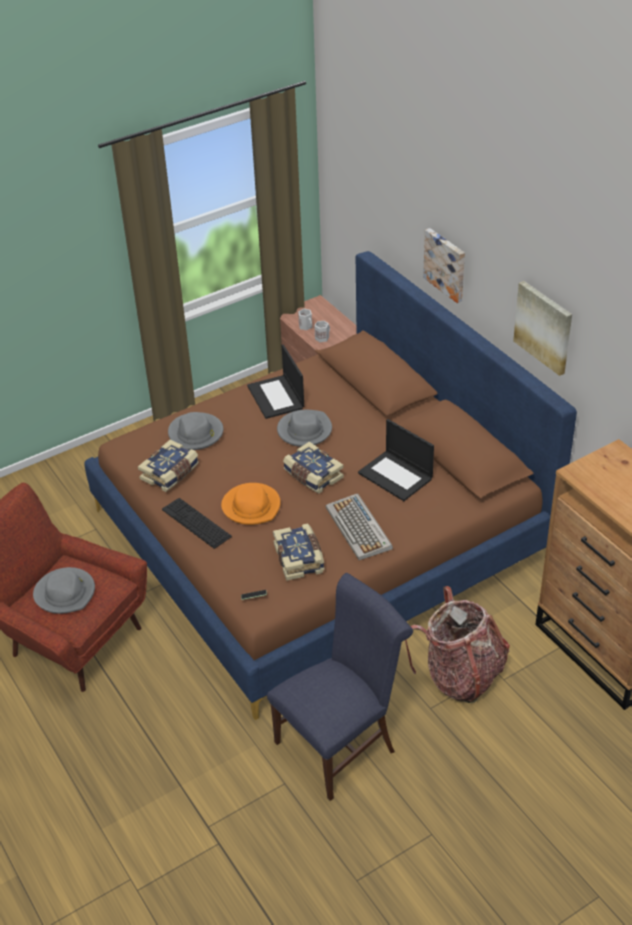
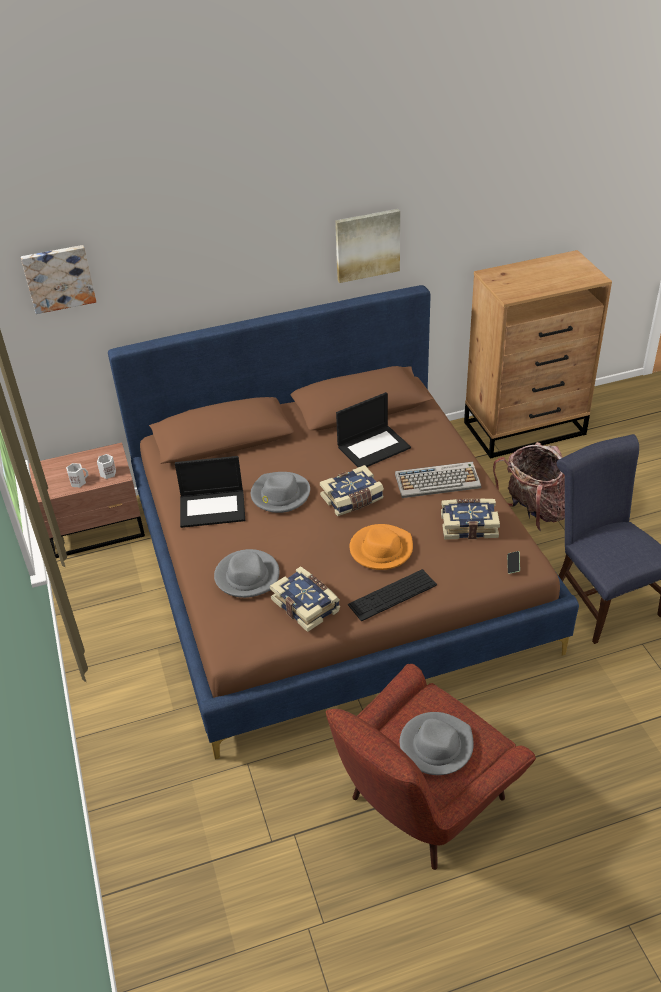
camera: 75 degrees left, 0 degrees up
picture [423,228,465,303] -> picture moved to [21,245,96,314]

